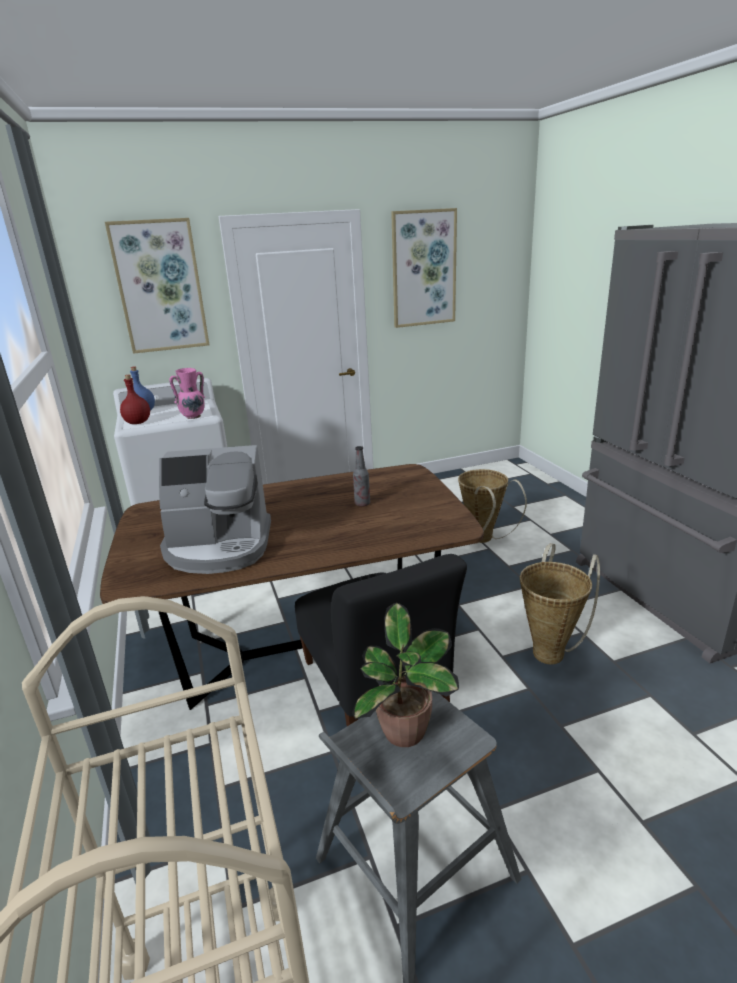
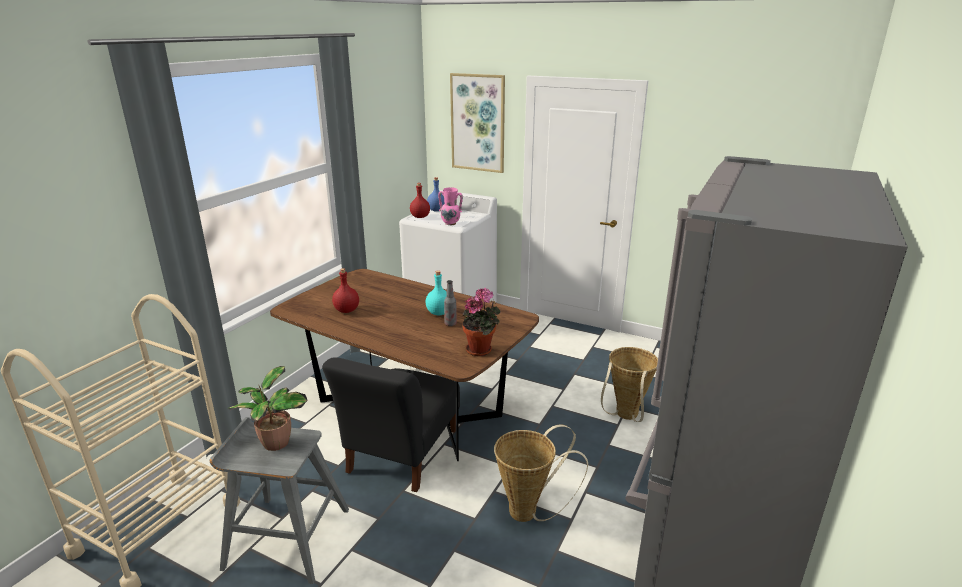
camera: 45 degrees right, 0 degrees up
coffee machine [159,445,271,574] -> red bottle [332,268,359,313]
picture [391,208,457,328] -> none
none -> turquoise bottle [426,271,447,316]
none -> potted plant [462,288,501,356]

